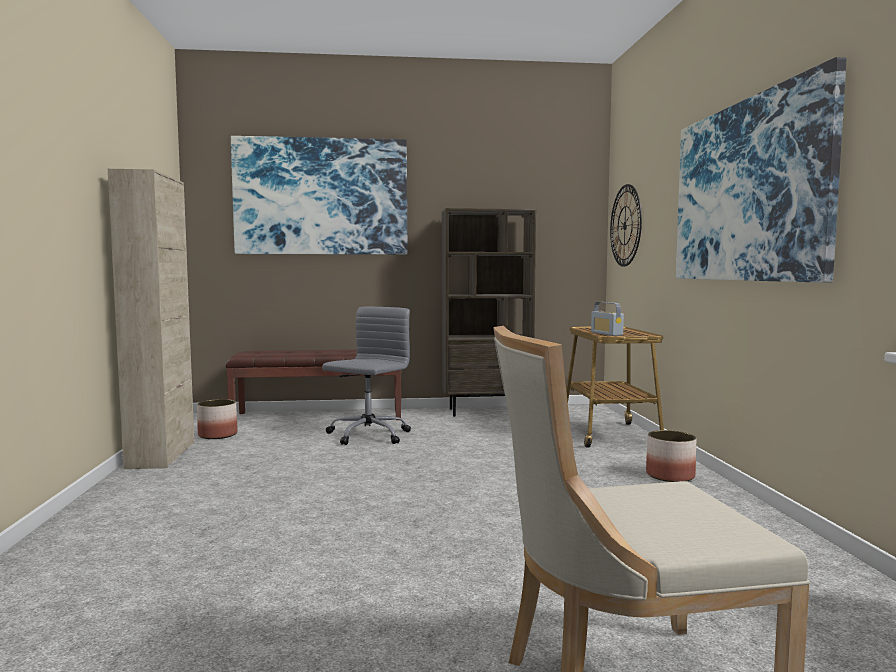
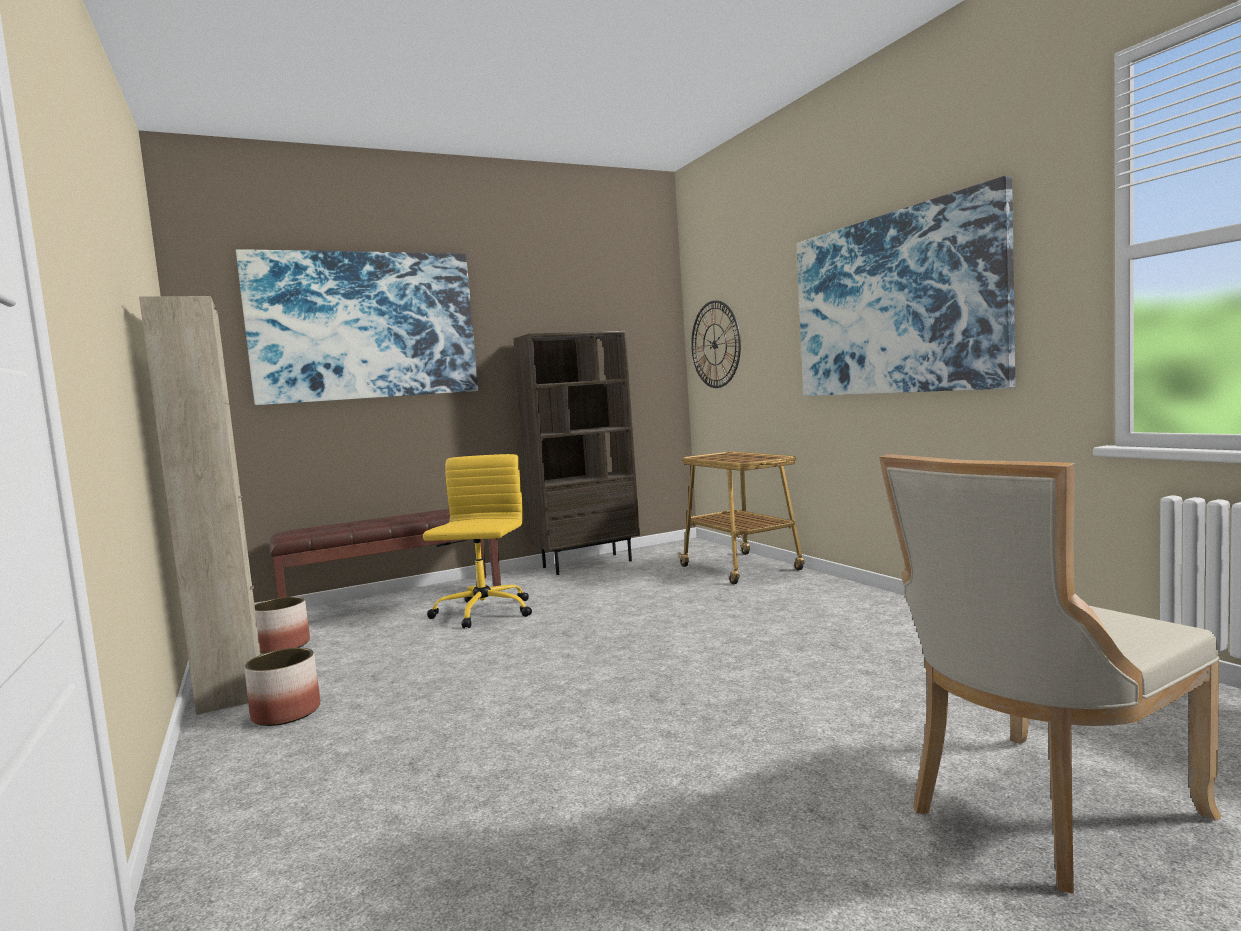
camera: 20 degrees left, 0 degrees up
grey office chair [322,307,411,445] -> yellow office chair [423,454,532,628]
radio [591,302,624,336] -> none
planter [646,430,696,482] -> planter moved to [244,648,320,726]

